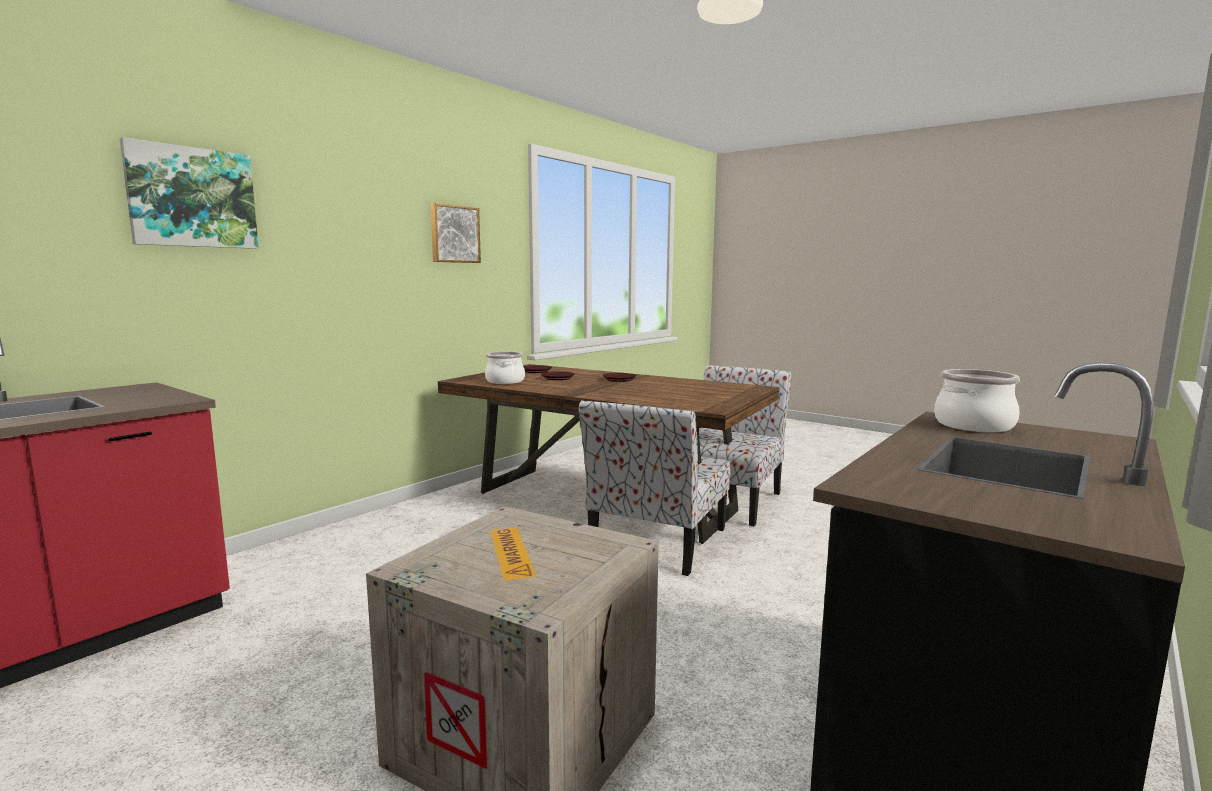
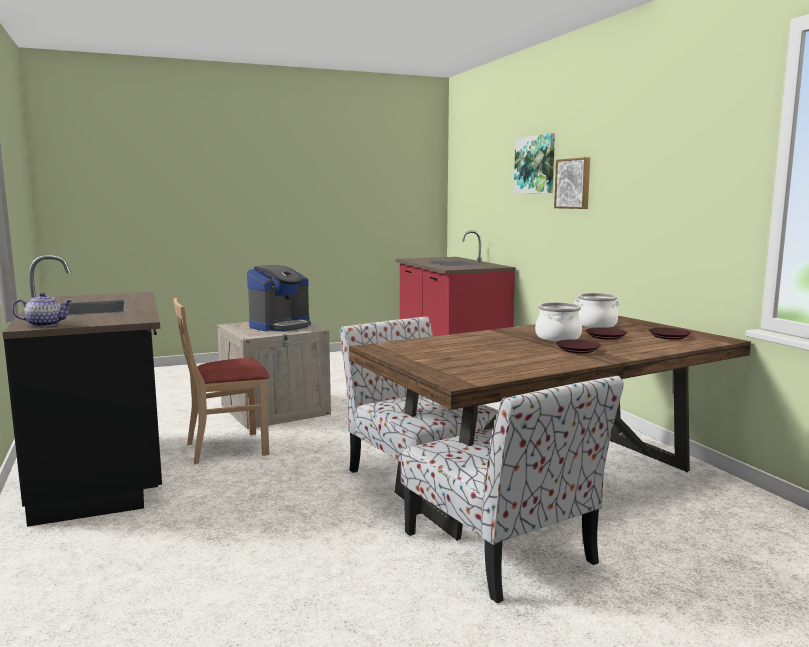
camera: 120 degrees right, 0 degrees up
picture [431,203,481,263] -> picture moved to [554,157,590,209]
cooking pot [934,369,1020,433] -> cooking pot moved to [535,302,582,341]
none -> teapot [12,292,73,327]
none -> beige chair [174,298,269,464]
none -> coffee machine [247,265,311,331]

